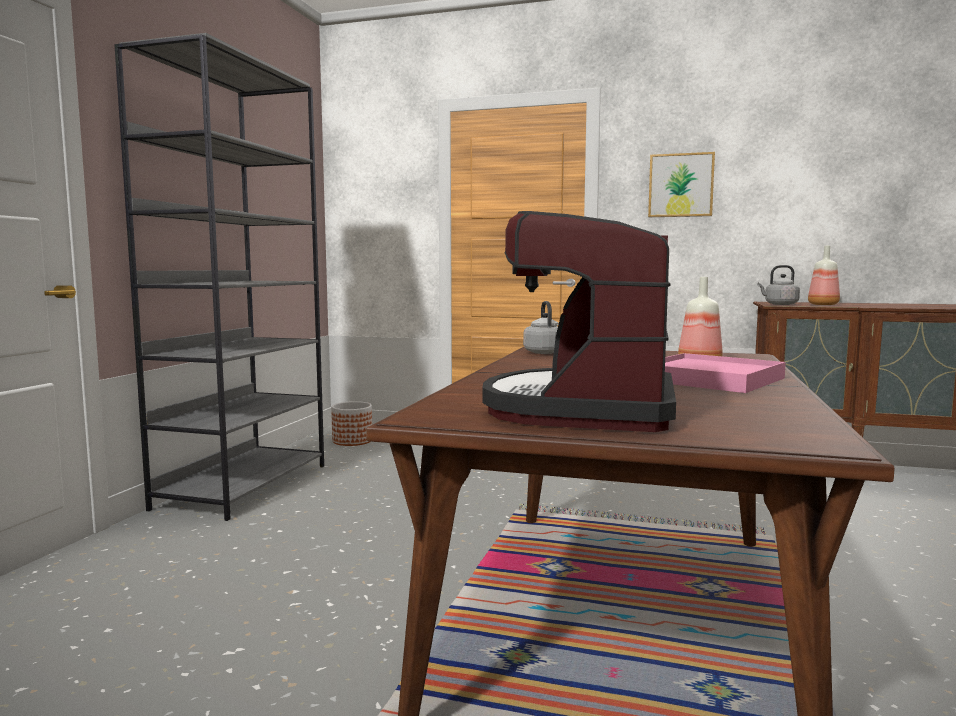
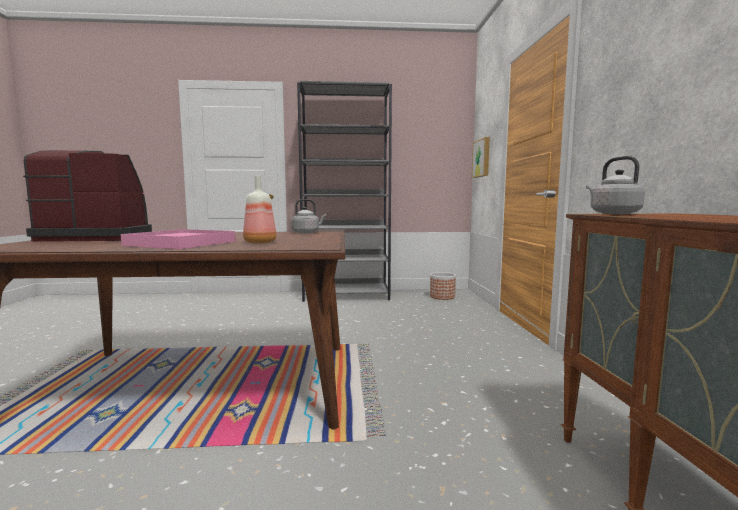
camera: 70 degrees right, 0 degrees up
picture [648,152,715,217] -> picture moved to [472,137,490,178]
bottle [808,246,840,305] -> none

